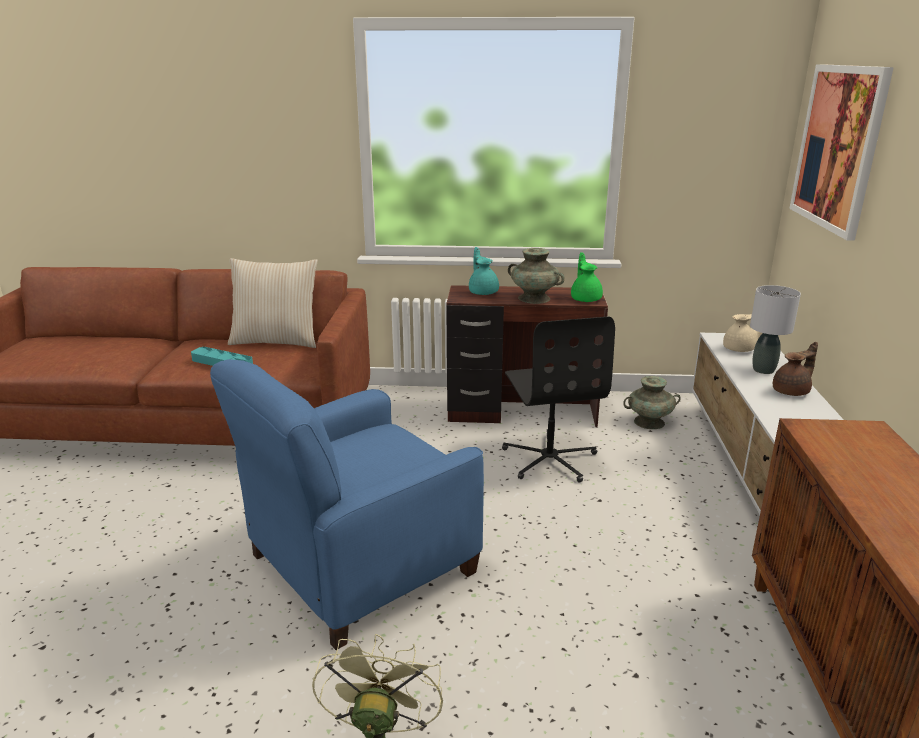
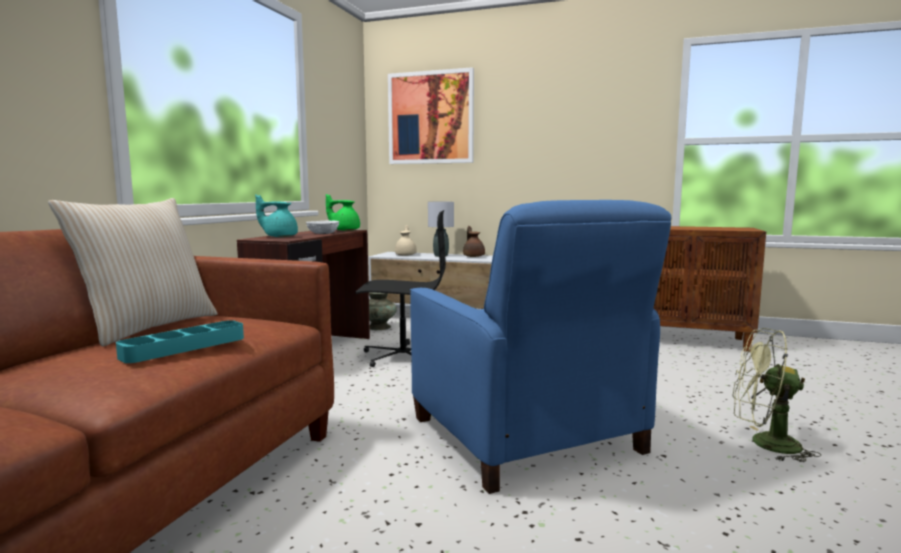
camera: 75 degrees left, 15 degrees down
turquoise vase [508,248,565,304] -> white bowl [306,221,339,234]

